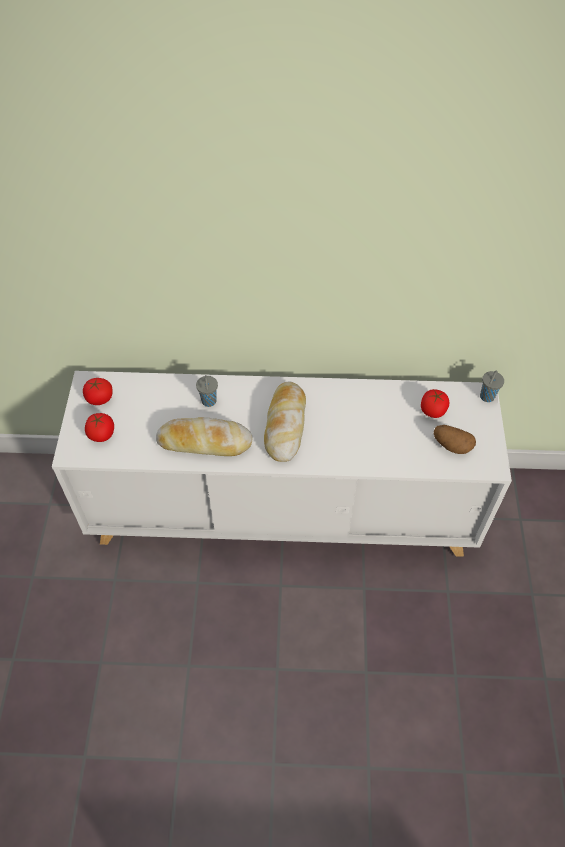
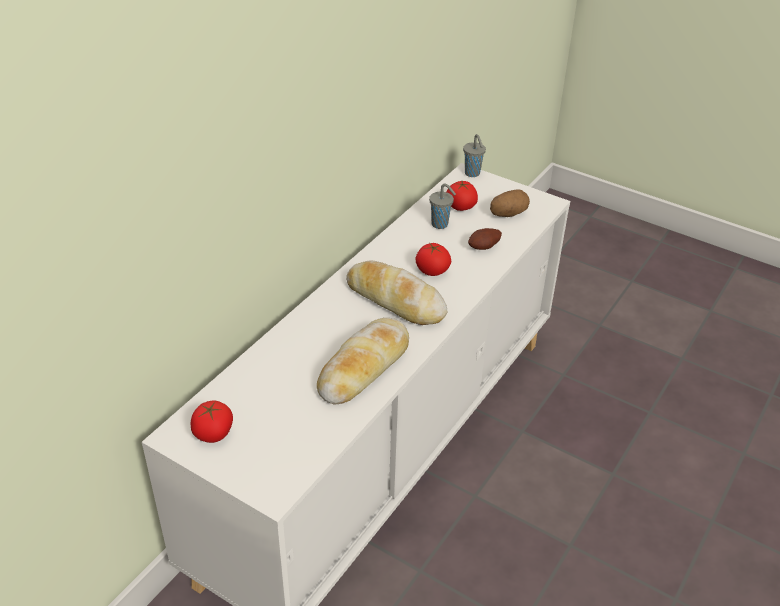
camera: 60 degrees left, 15 degrees down
tomato [85,413,114,442] -> tomato moved to [416,242,451,276]
grey cup [196,375,218,407] -> grey cup moved to [429,183,456,229]
none -> potato [468,228,502,250]

